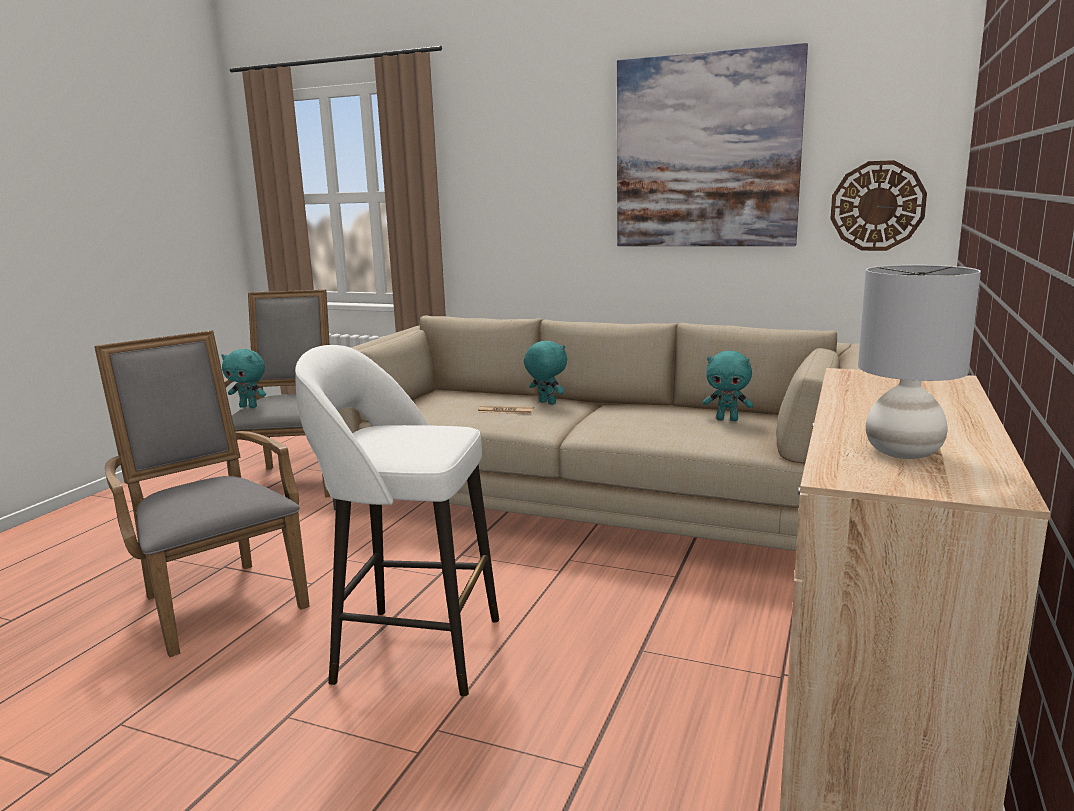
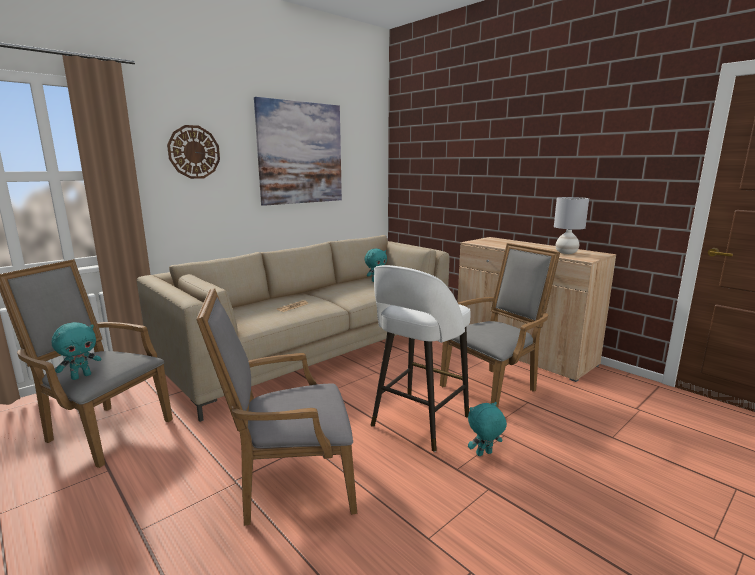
camera: 65 degrees left, 0 degrees up
turquoise plush toy [524,341,567,405] -> turquoise plush toy moved to [468,402,507,456]
wall clock [830,160,927,251] -> wall clock moved to [167,125,220,179]
none -> grey armchair [440,243,560,407]

